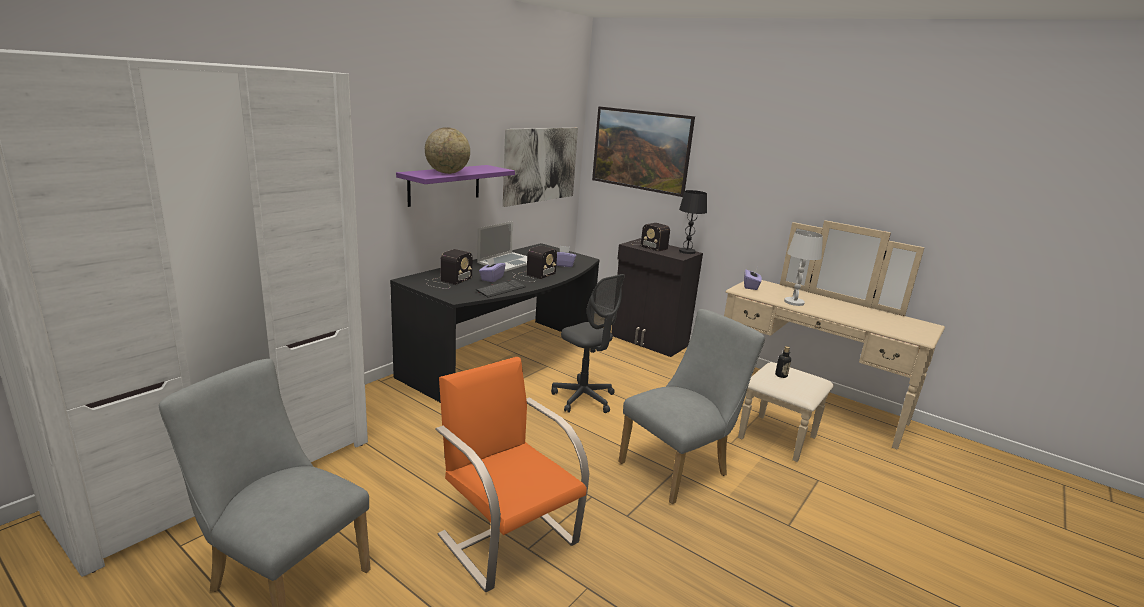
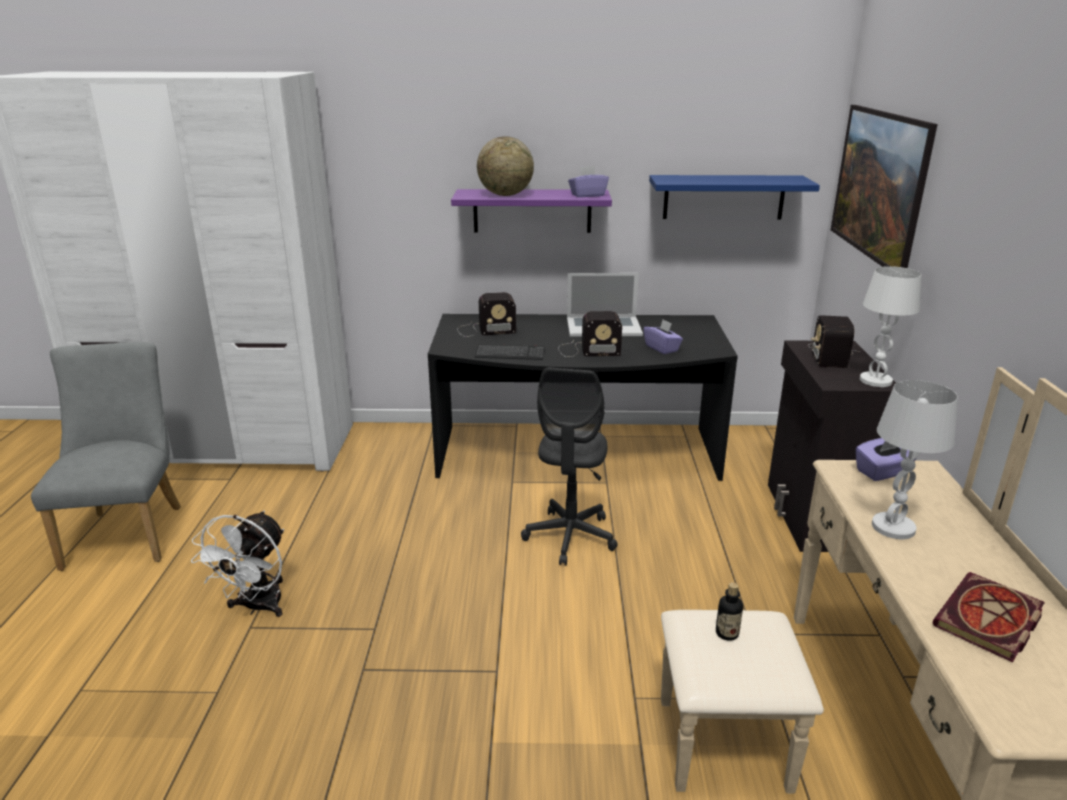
camera: 55 degrees right, 5 degrees up
orange chair [436,357,589,592] -> white fan [191,511,284,617]
purple tissue box [479,257,506,282] -> purple tissue box moved to [568,166,609,197]
picture [503,128,578,207] -> blue shelf [649,175,820,219]
grey chair [619,309,765,504] -> none
black table lamp [679,190,707,254] -> white table lamp [860,266,921,387]
none -> book [932,572,1045,662]

